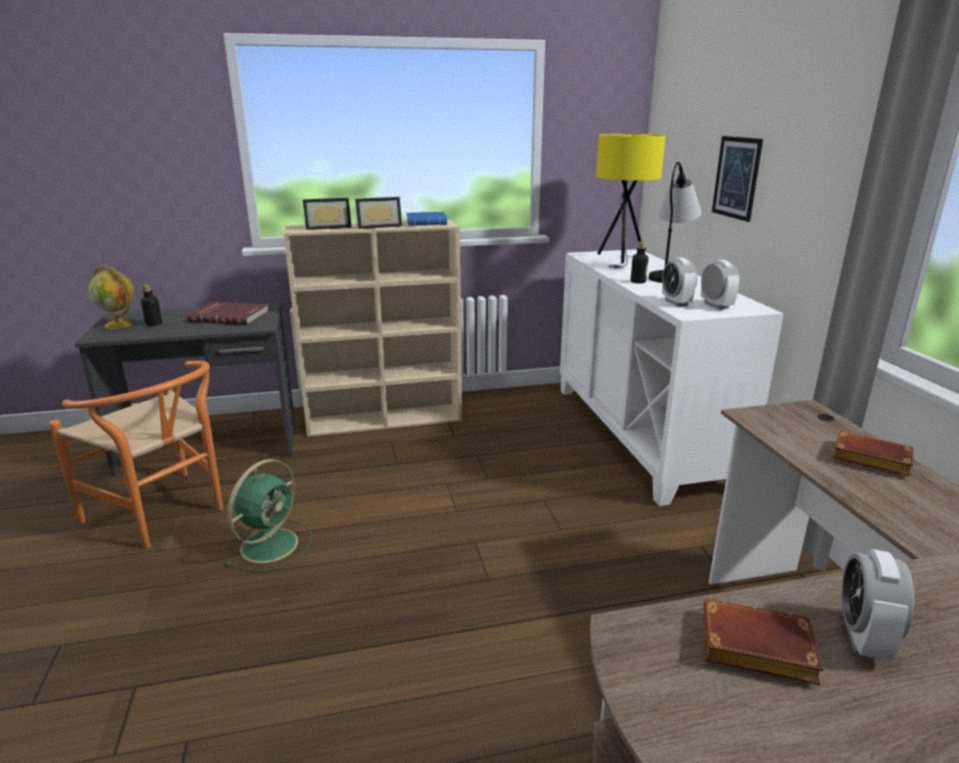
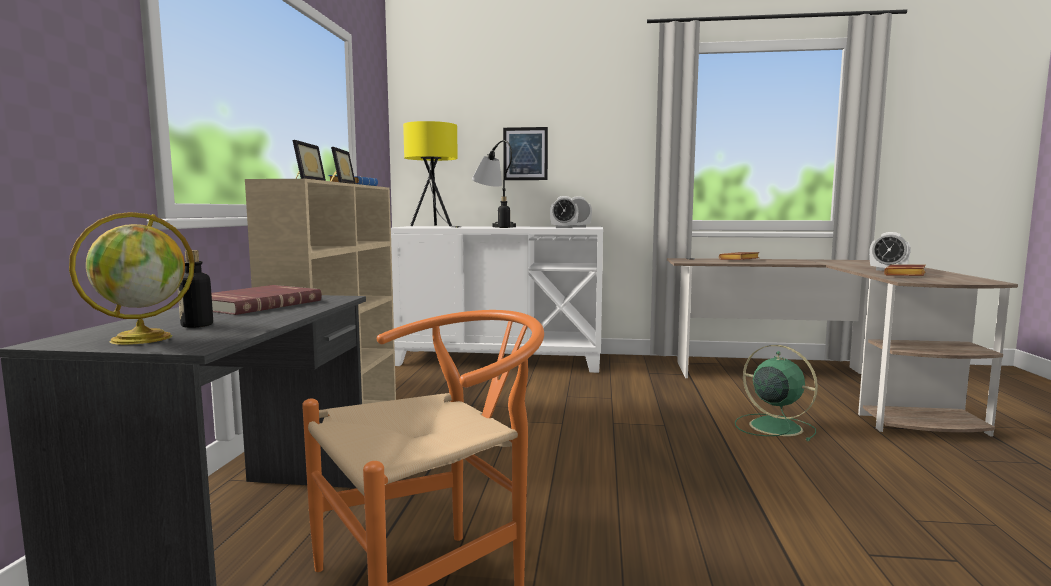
camera: 70 degrees left, 15 degrees down
green fan [224,459,313,572] -> green fan moved to [735,345,818,441]

